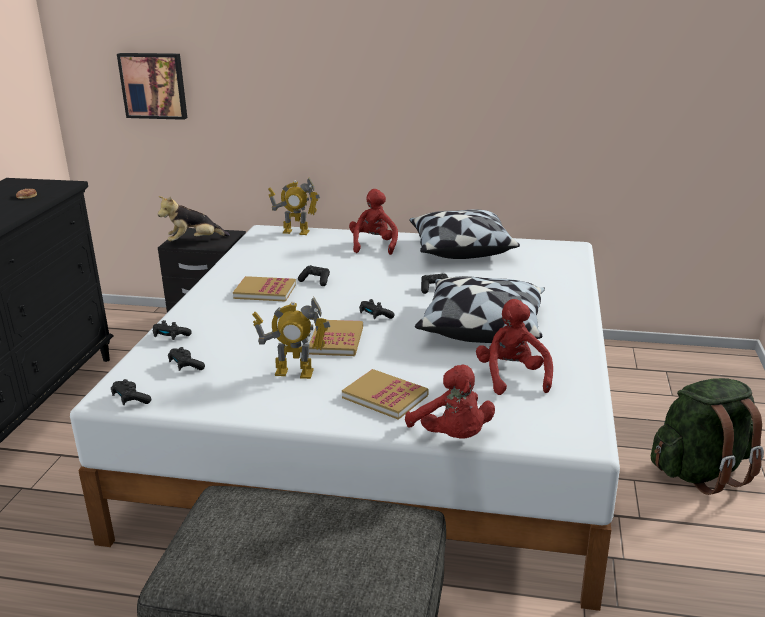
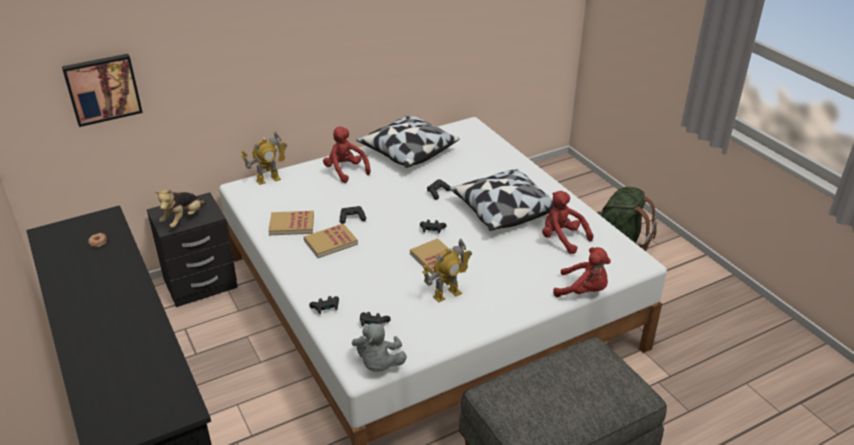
camera: 40 degrees left, 10 degrees up
black game controller [111,379,151,405] -> grey plush toy [352,323,407,372]
book [342,369,428,420] -> book moved to [269,211,314,235]

